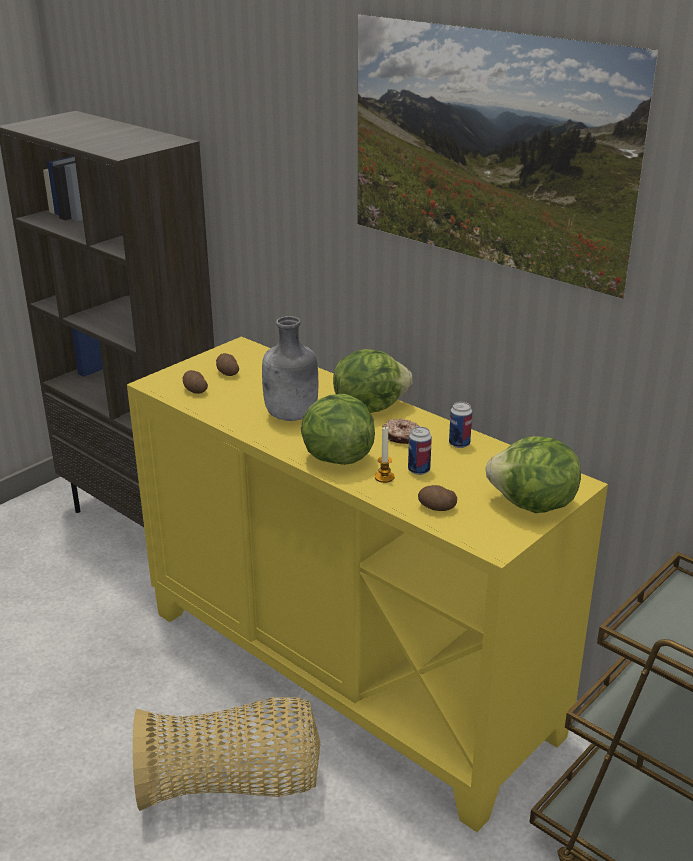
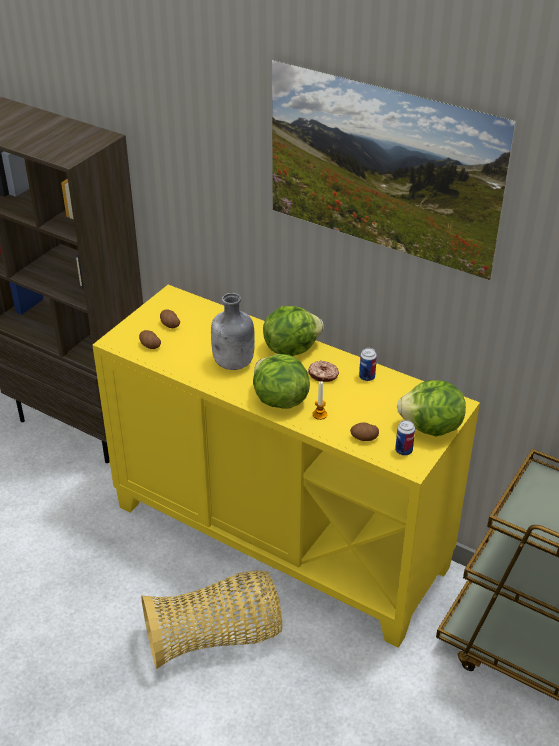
camera: 10 degrees left, 10 degrees up
can [408,427,432,475] -> can moved to [395,420,415,456]

